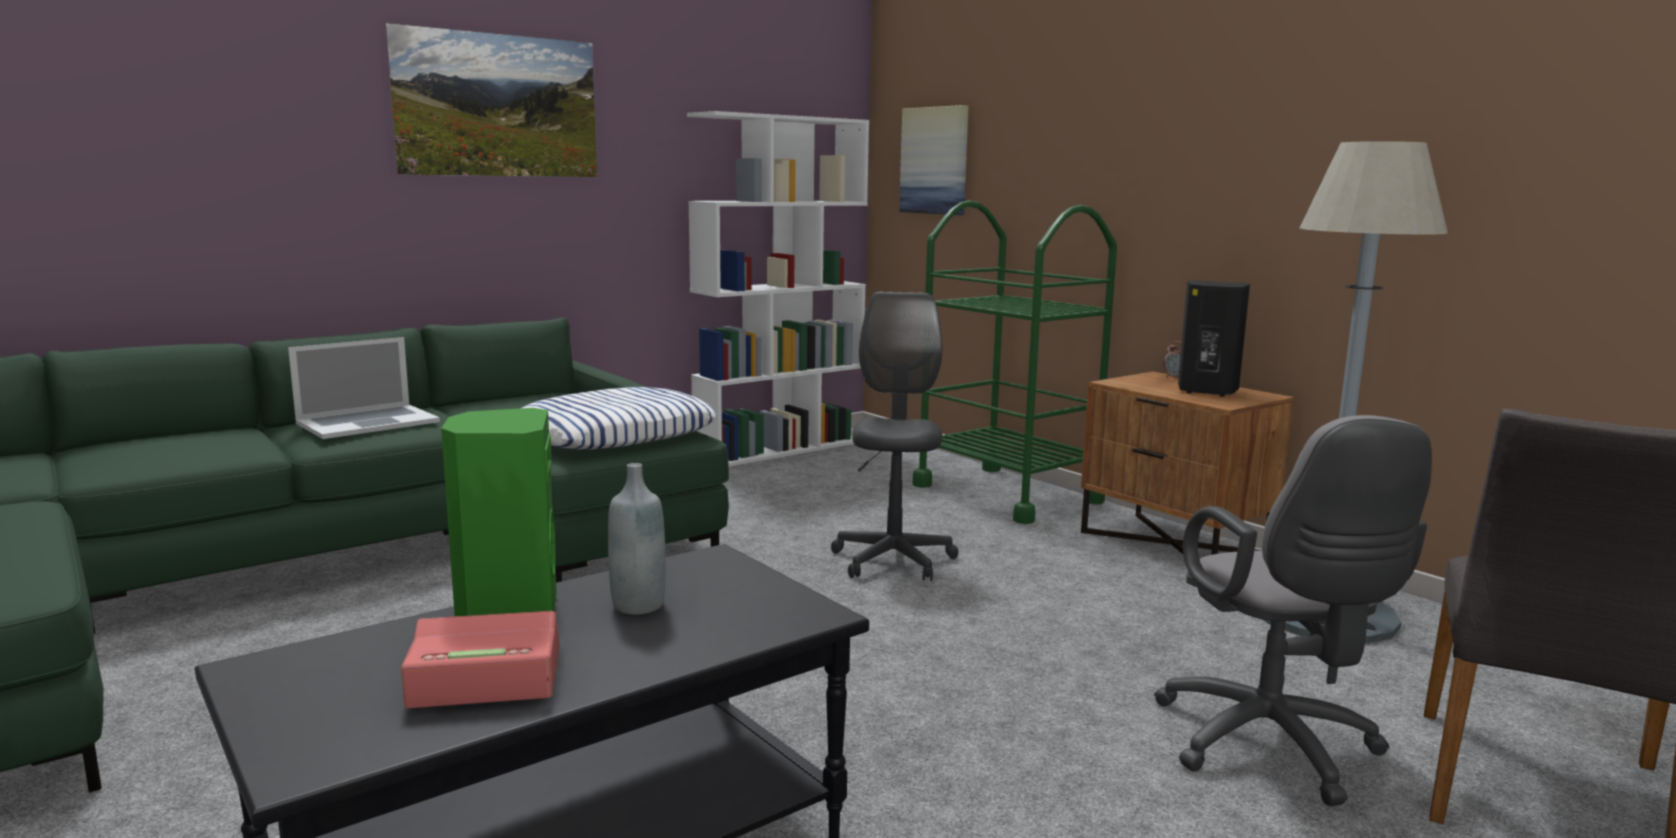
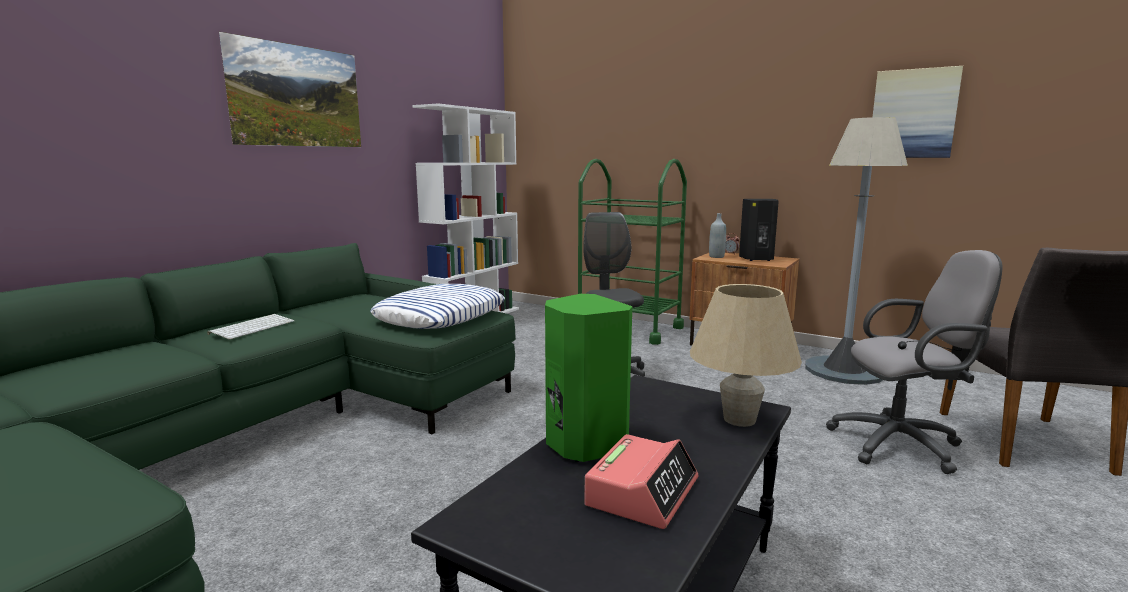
camera: 20 degrees left, 0 degrees up
laptop [288,337,440,439] -> keyboard [207,314,294,339]
alarm clock [401,611,559,708] -> alarm clock turned 150 degrees clockwise [584,434,698,529]
grey bottle [608,463,666,615] -> grey bottle moved to [709,213,726,258]
picture [899,105,969,215] -> picture moved to [873,66,963,158]
grey office chair [1154,415,1432,806] -> grey office chair turned 60 degrees counterclockwise [826,250,1002,474]
none -> beige table lamp [690,284,802,427]

